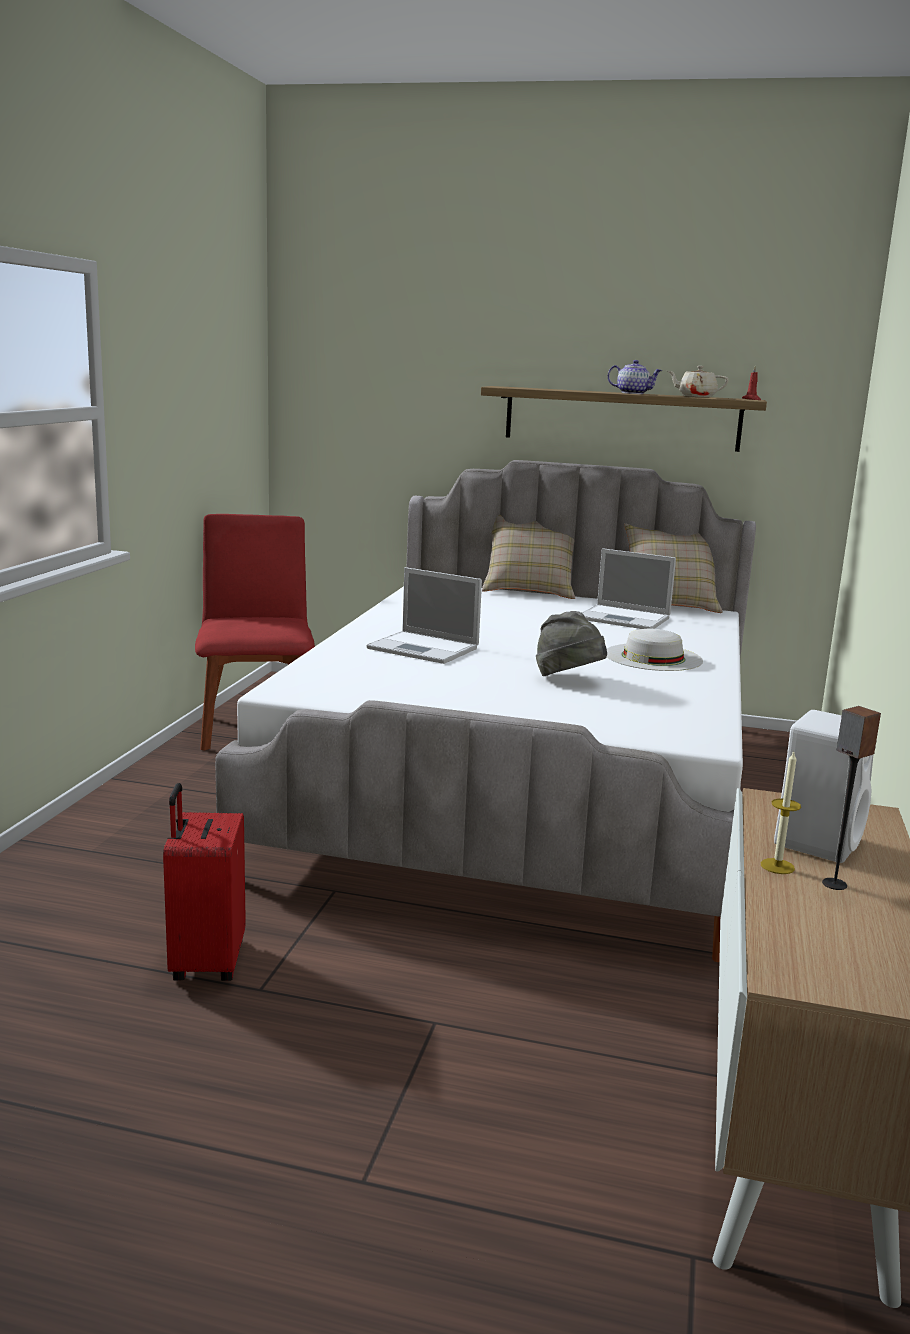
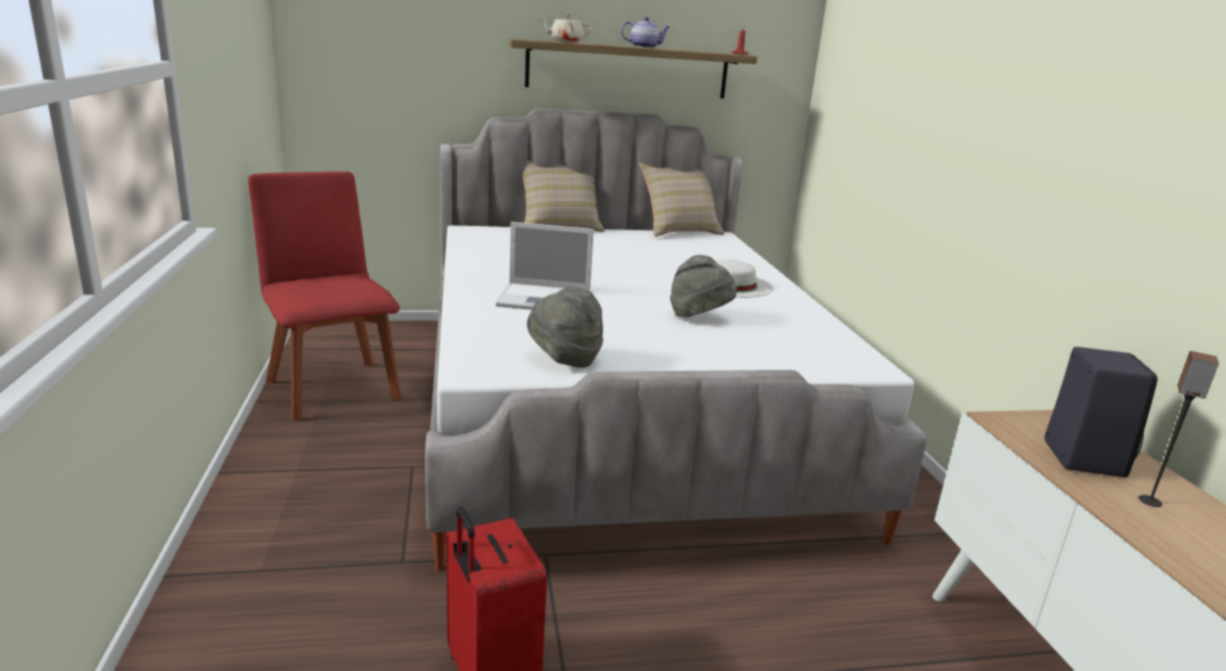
camera: 25 degrees left, 5 degrees up
laptop [582,548,676,629] -> none
beige teapot [667,366,729,397] -> beige teapot moved to [540,14,592,43]
candle [761,752,801,874] -> none
white speaker [774,710,873,863] -> black speaker [1044,347,1158,477]
none -> grey hat [527,287,603,368]

